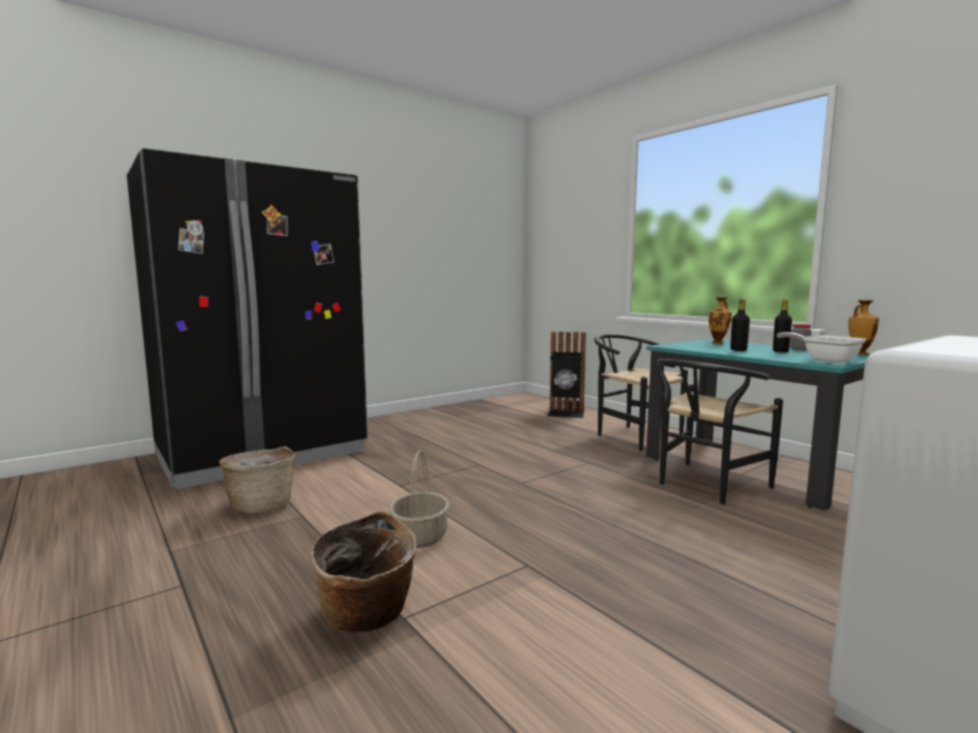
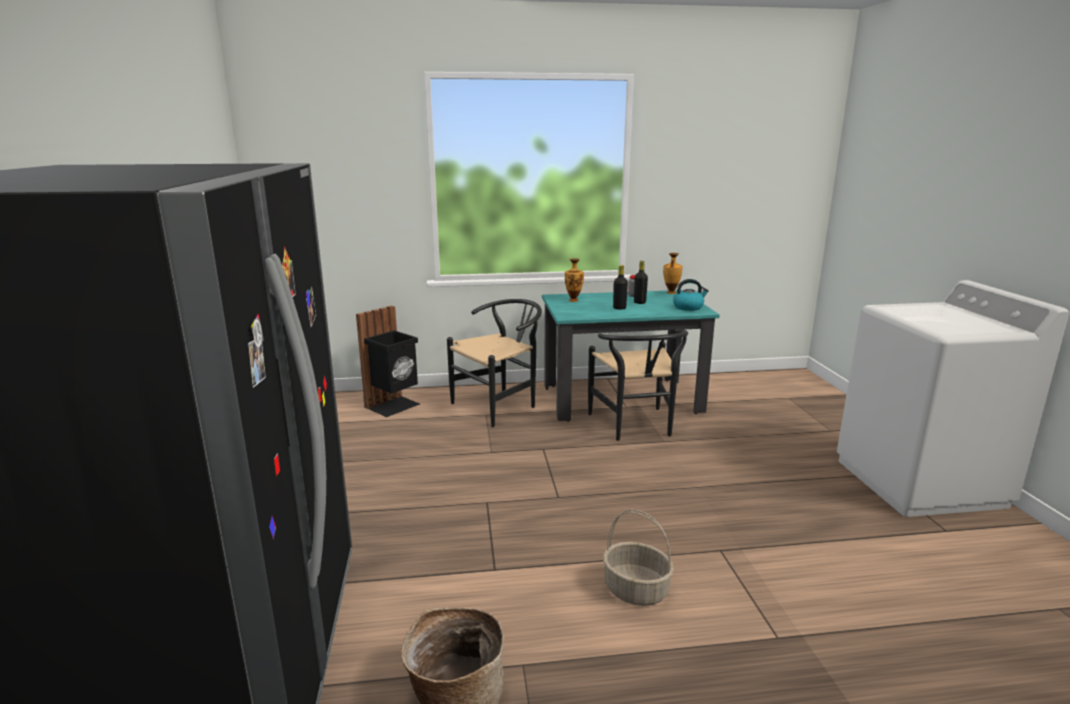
camera: 60 degrees left, 10 degrees up
basket [311,511,417,633] -> none
black chair [594,334,688,451] -> black chair turned 150 degrees clockwise [447,299,542,427]
frying pan [777,332,866,363] -> kettle [673,279,709,311]

